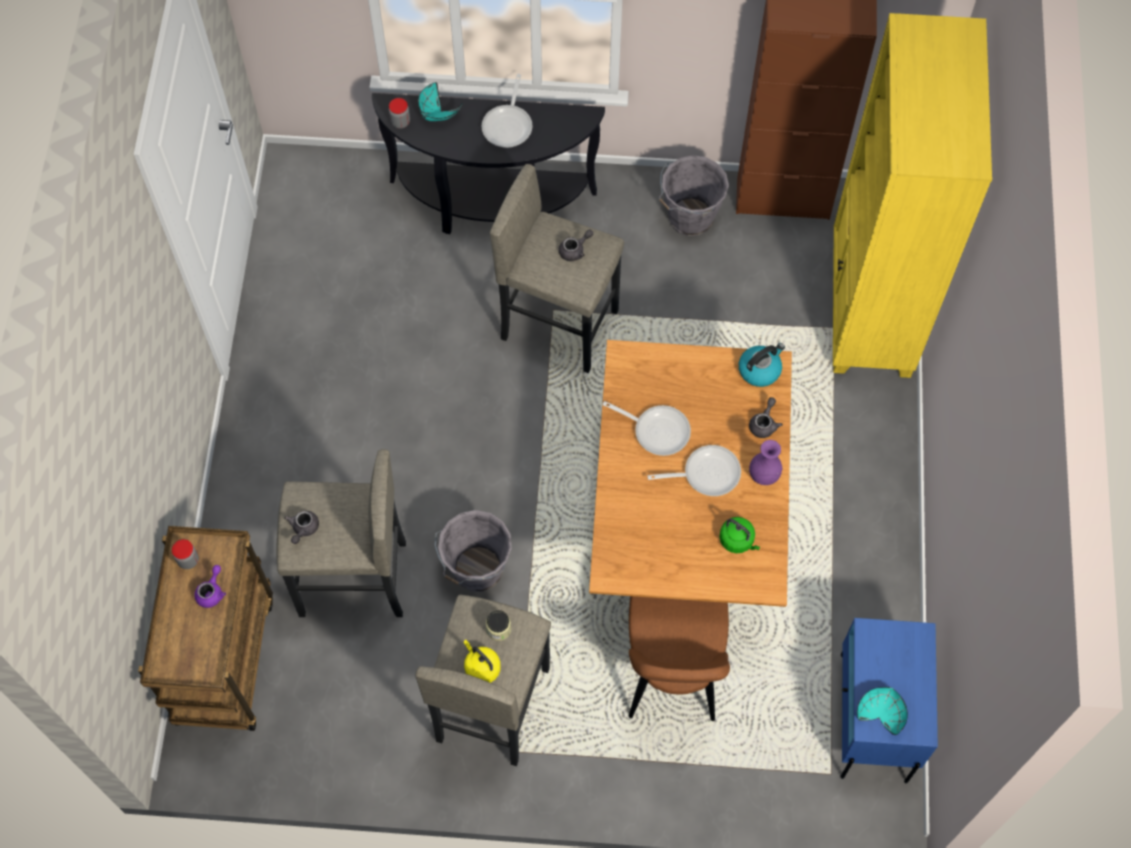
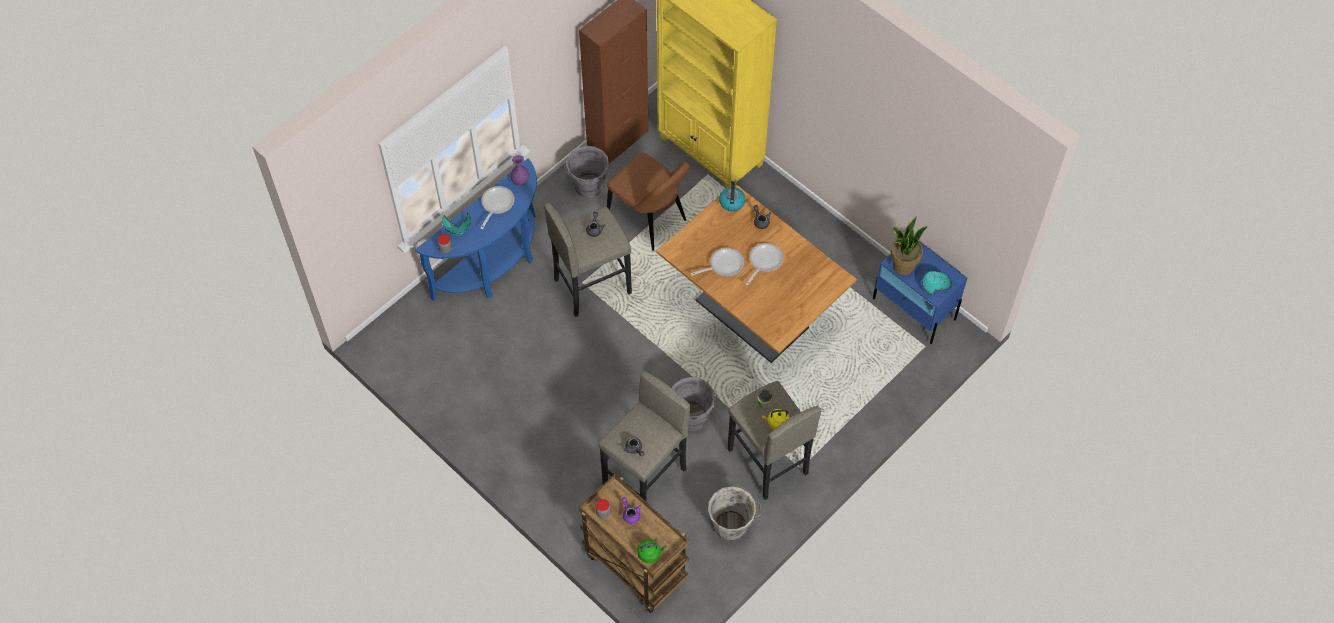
camera: 50 degrees left, 5 degrees down
black console table [372,93,605,234] -> blue console table [415,158,537,301]
frying pan [481,74,532,148] -> frying pan turned 120 degrees counterclockwise [480,186,515,229]
brown chair [629,596,730,721] -> brown chair moved to [607,153,690,251]
green kettle [719,517,760,553] -> green kettle moved to [637,539,667,563]
purple vase [749,440,782,485] -> purple vase moved to [511,155,530,186]
none -> grey bucket [708,485,762,541]
none -> potted plant [891,217,928,275]

